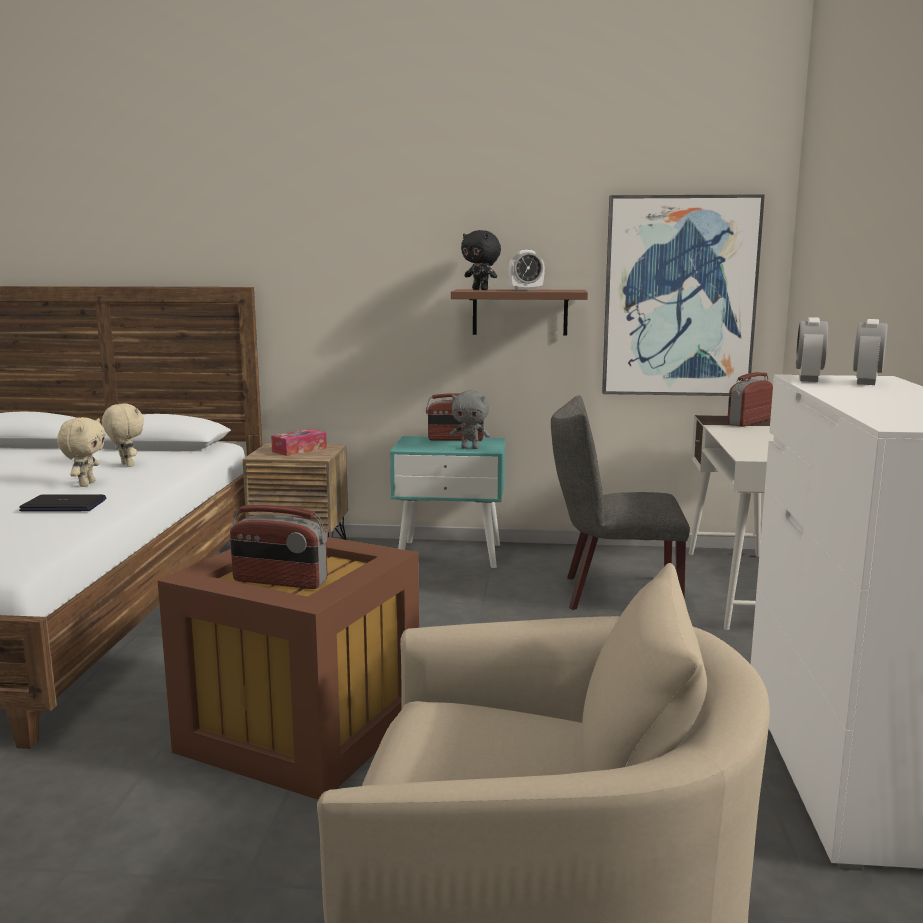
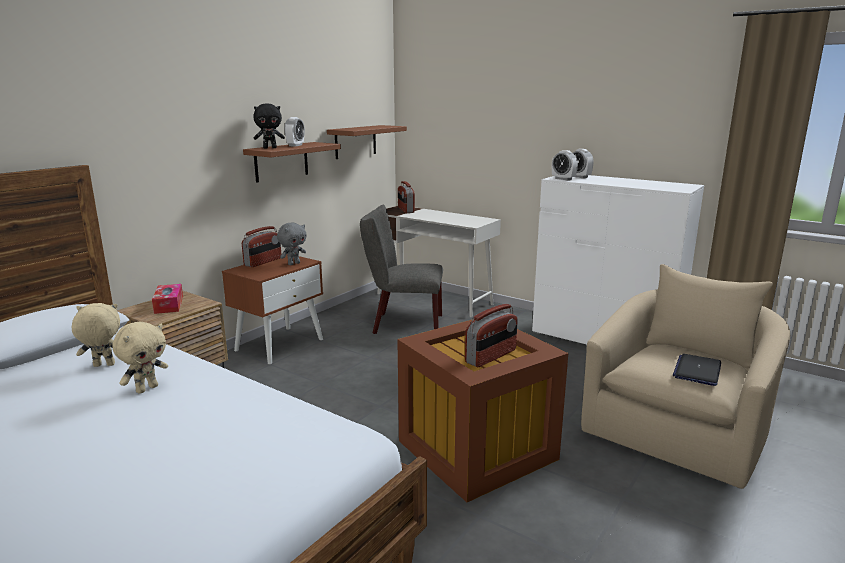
camera: 60 degrees left, 5 degrees up
laptop [19,494,106,512] -> laptop moved to [673,354,721,386]
beige plush toy [57,417,105,487] -> beige plush toy turned 90 degrees clockwise [112,322,168,394]
turquoise nightstand [390,436,505,568] -> brown nightstand [222,255,323,364]
grey chair [551,396,690,610] -> grey chair turned 60 degrees clockwise [360,205,443,334]
picture [602,194,765,396] -> brown shelf [327,125,407,159]

